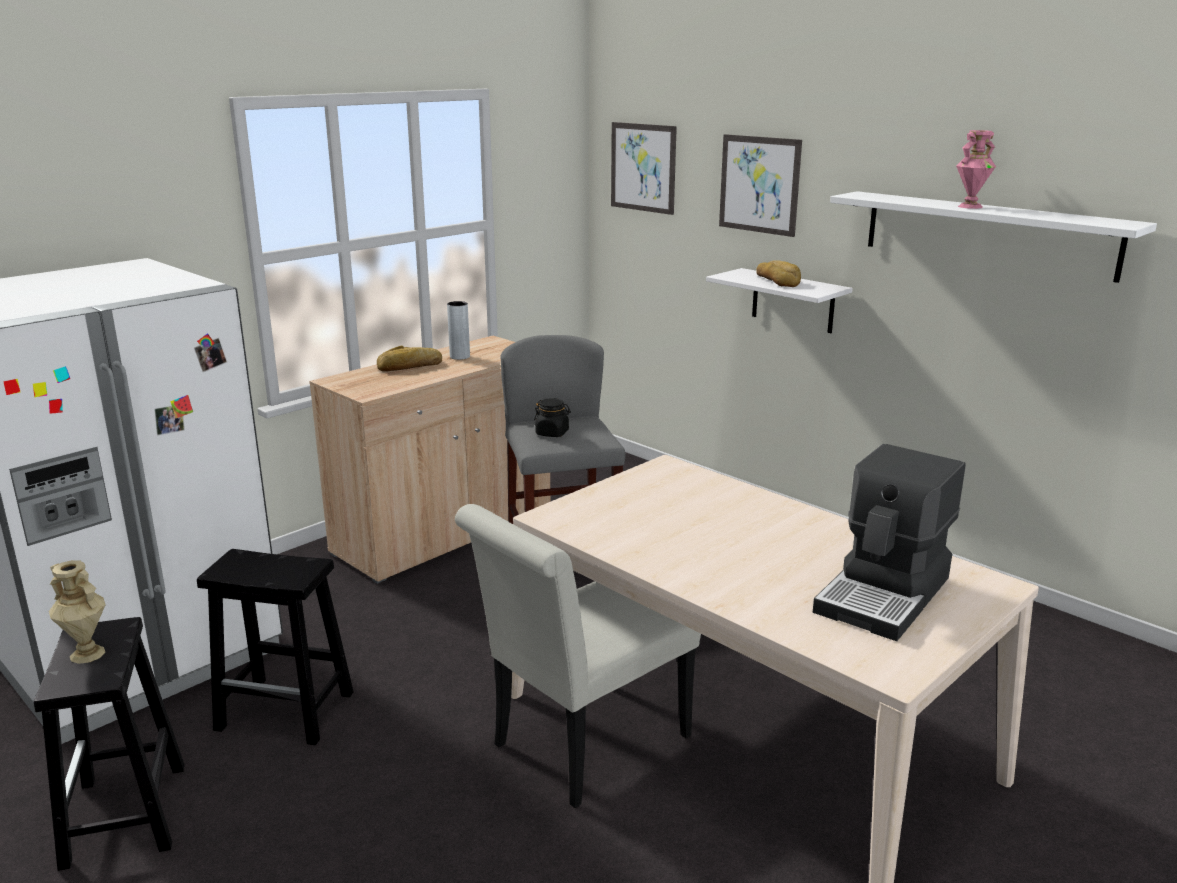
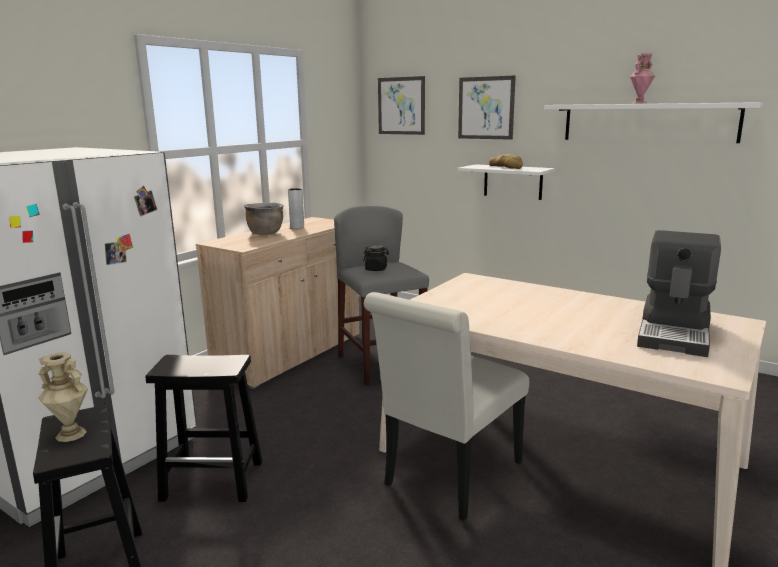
camera: 10 degrees left, 5 degrees down
bread [377,346,442,372] -> brown cooking pot [244,203,284,235]

